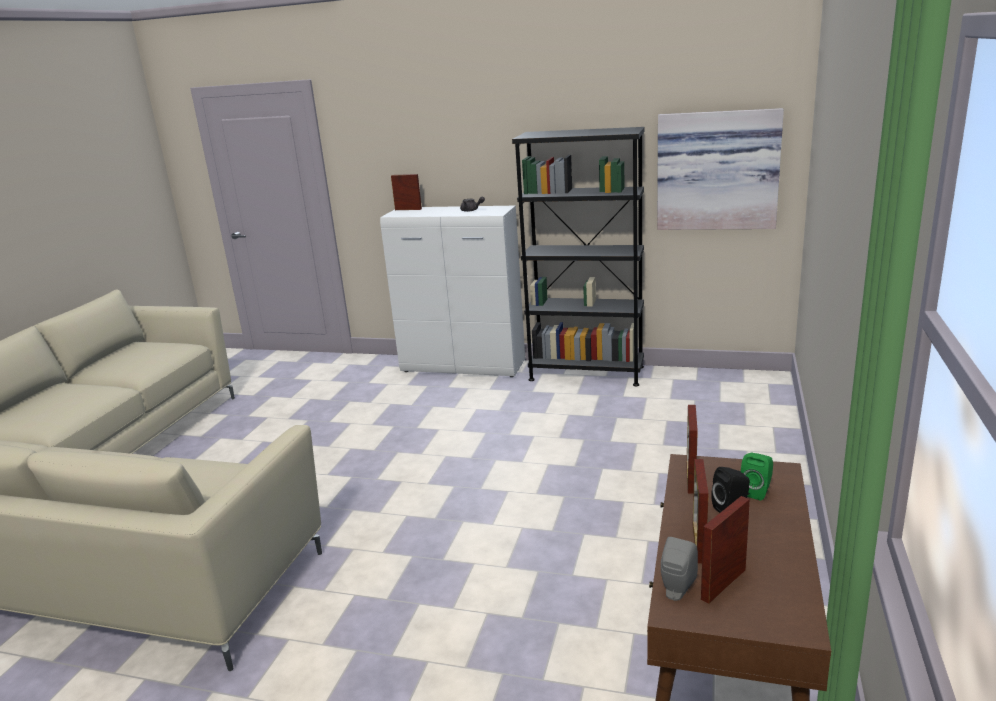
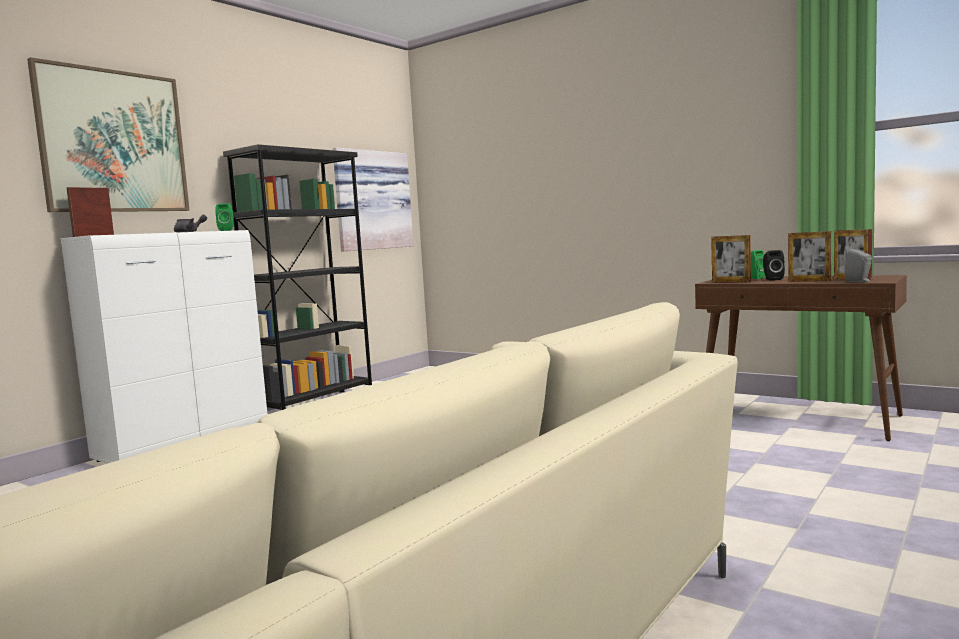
camera: 70 degrees left, 15 degrees down
none -> picture [27,57,190,212]
none -> green speaker [215,203,234,231]

